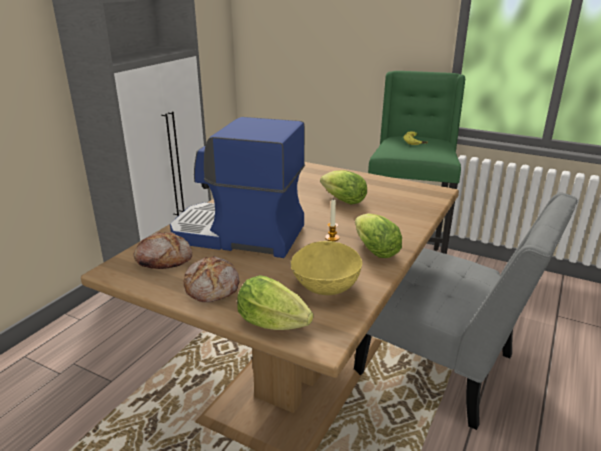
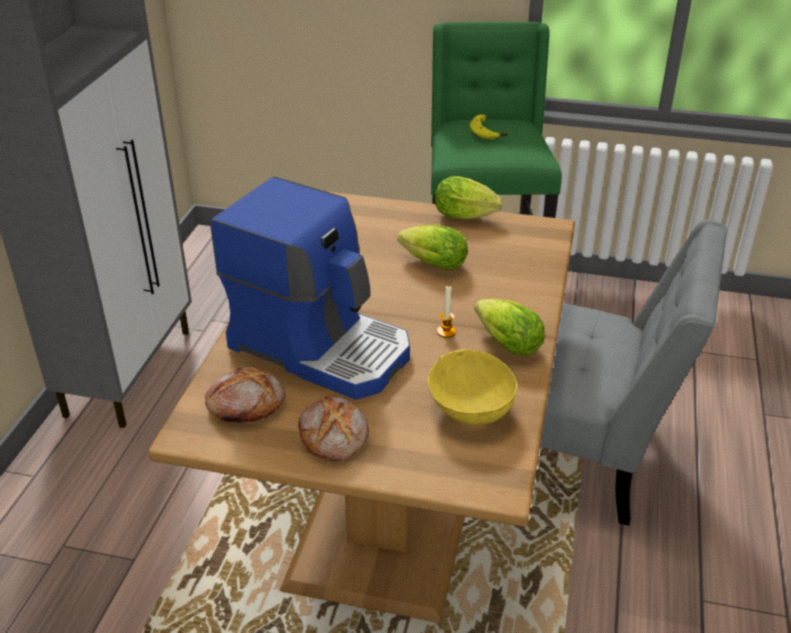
camera: 15 degrees left, 10 degrees up
coffee machine [170,117,305,258] -> coffee machine turned 150 degrees counterclockwise [210,177,410,400]
lettuce [237,275,313,330] -> lettuce moved to [435,176,503,219]

